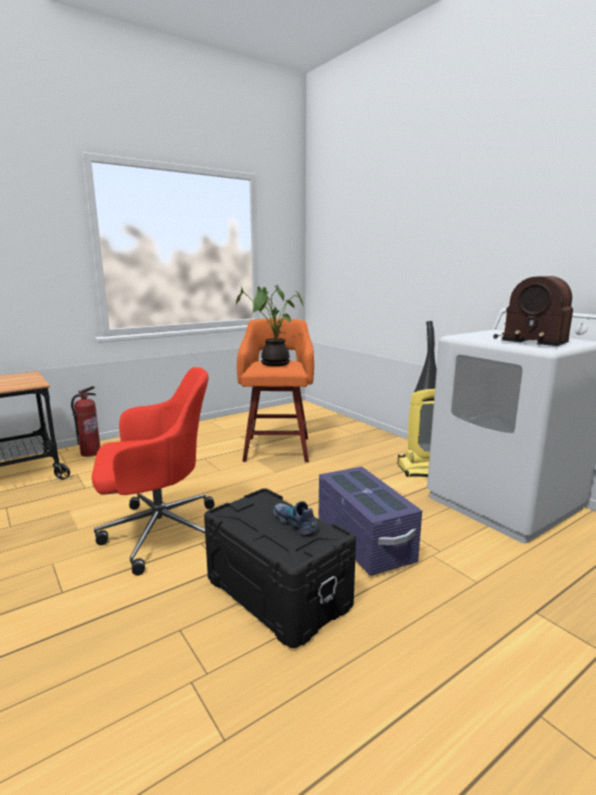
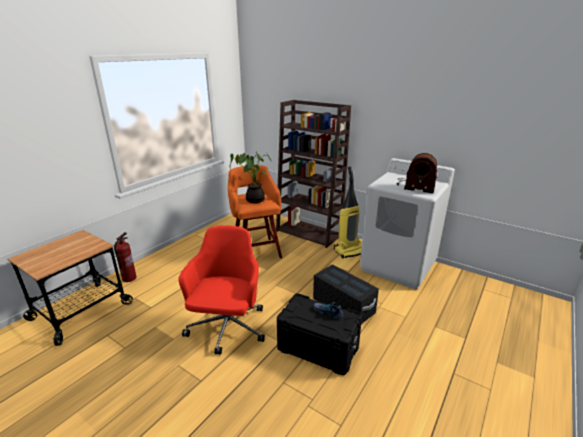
camera: 20 degrees left, 10 degrees up
red office chair [92,367,215,576] -> red office chair turned 45 degrees counterclockwise [178,225,265,355]
purple storage box [318,467,422,576] -> black storage box [313,265,379,324]
none -> brown bookcase [276,100,351,248]

